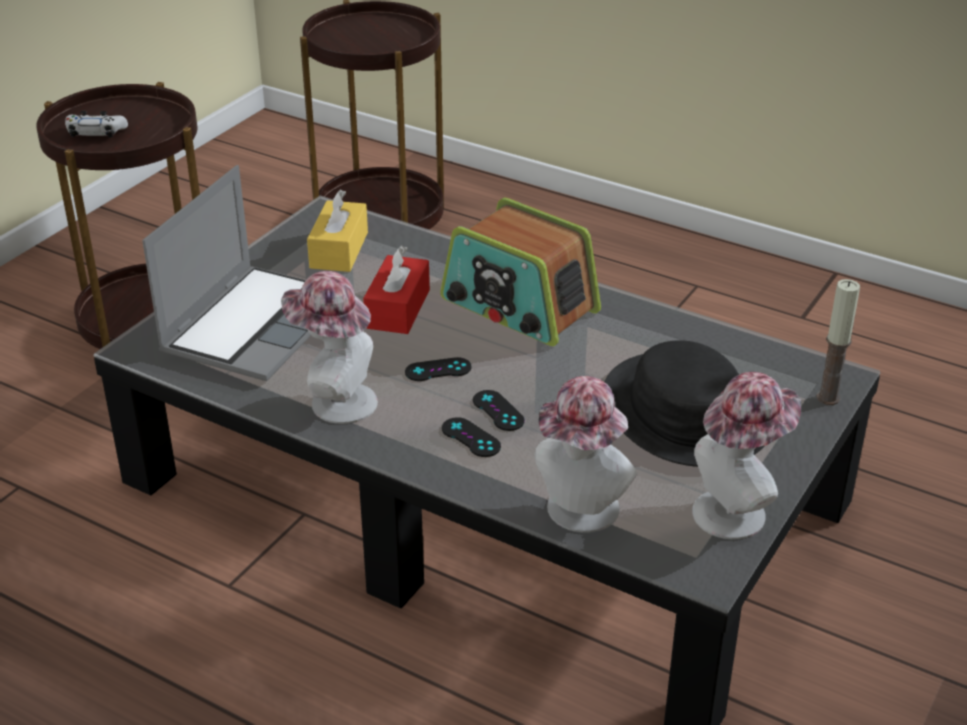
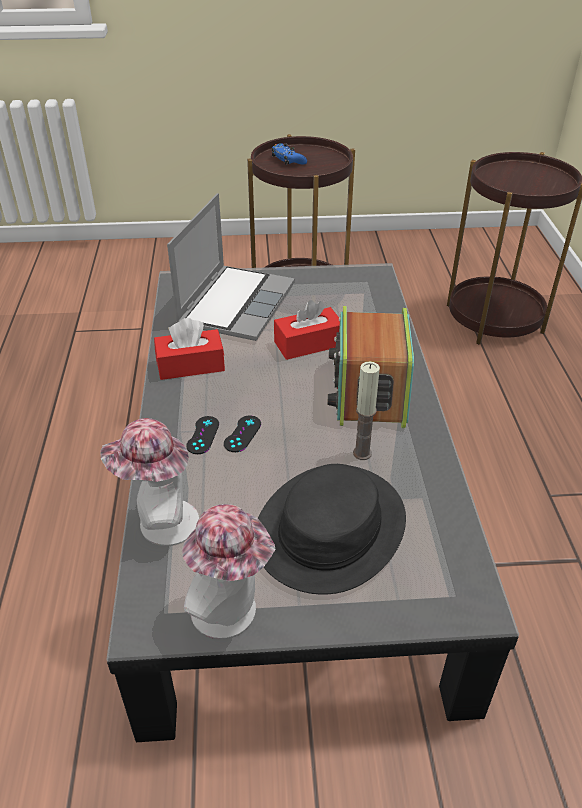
camera: 55 degrees right, 5 degrees up
white game controller [65,111,128,138] -> blue game controller [272,143,307,165]
laptop [142,165,311,381] -> laptop turned 60 degrees counterclockwise [167,193,295,341]
hat [281,271,378,424] -> red tissue box [154,318,225,380]
yellow tissue box [307,189,368,272] -> none
black game controller [405,357,472,381] -> none
candle [816,279,860,405] -> candle moved to [353,361,380,460]

